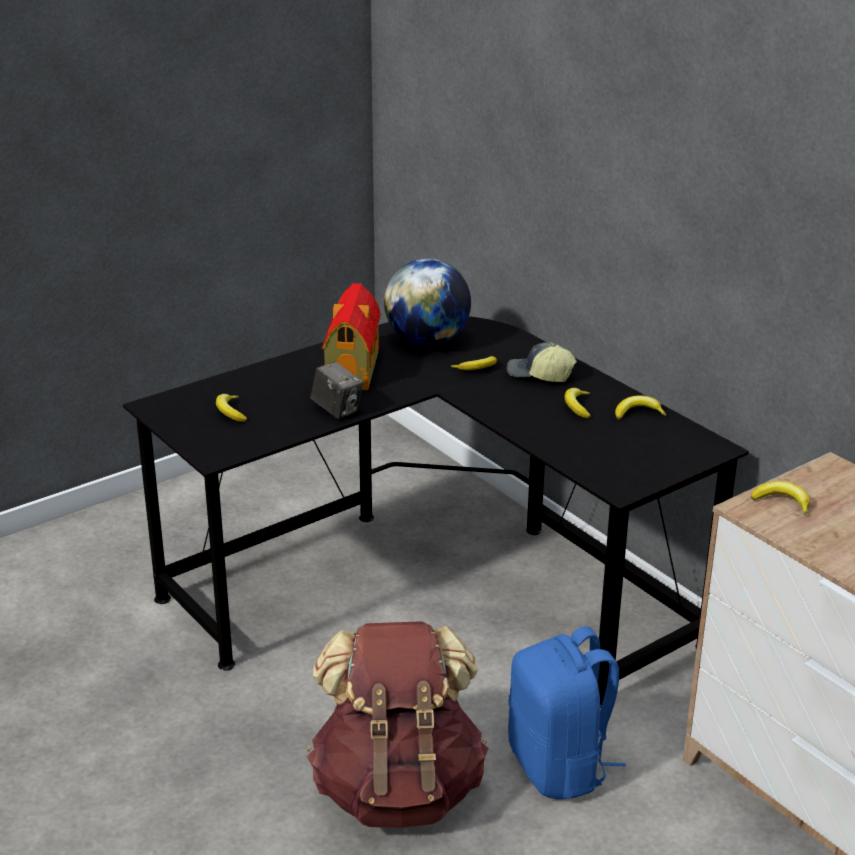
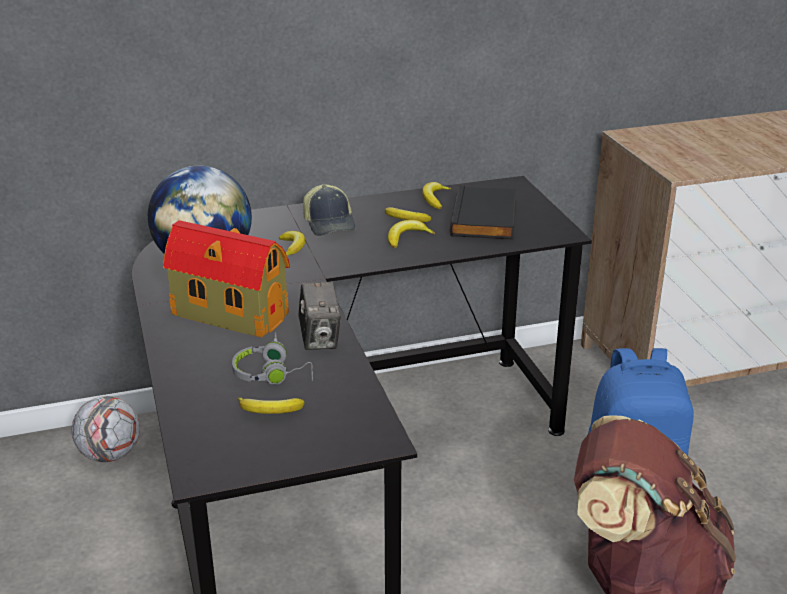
camera: 70 degrees left, 0 degrees up
camera [310,361,363,419] -> camera turned 105 degrees clockwise [298,282,341,350]
cap [507,342,577,382] -> cap turned 60 degrees counterclockwise [303,184,355,236]
banana [751,481,810,516] -> banana moved to [388,220,435,248]
none -> football [72,396,140,462]
none -> grey headphones [232,332,313,385]
none -> black book [450,185,517,240]

